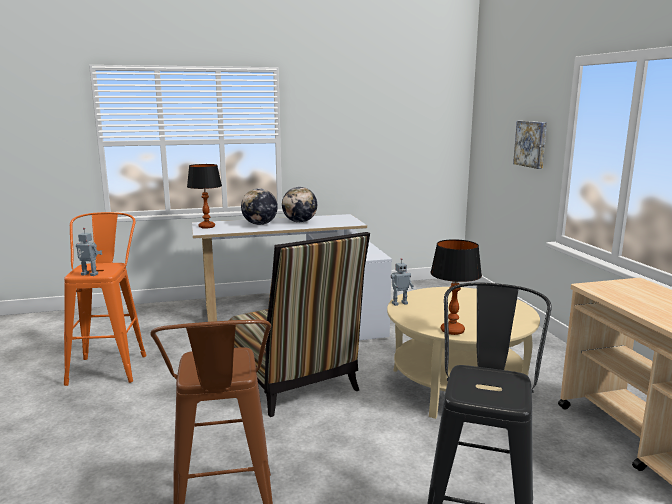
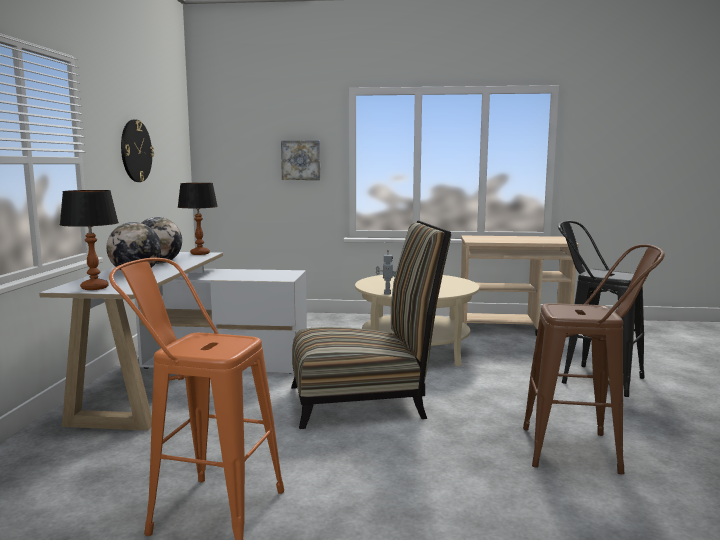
camera: 70 degrees left, 5 degrees down
toy robot [76,228,102,276] -> none
table lamp [430,239,482,335] -> table lamp moved to [178,183,218,255]
none -> wall clock [121,120,154,182]

